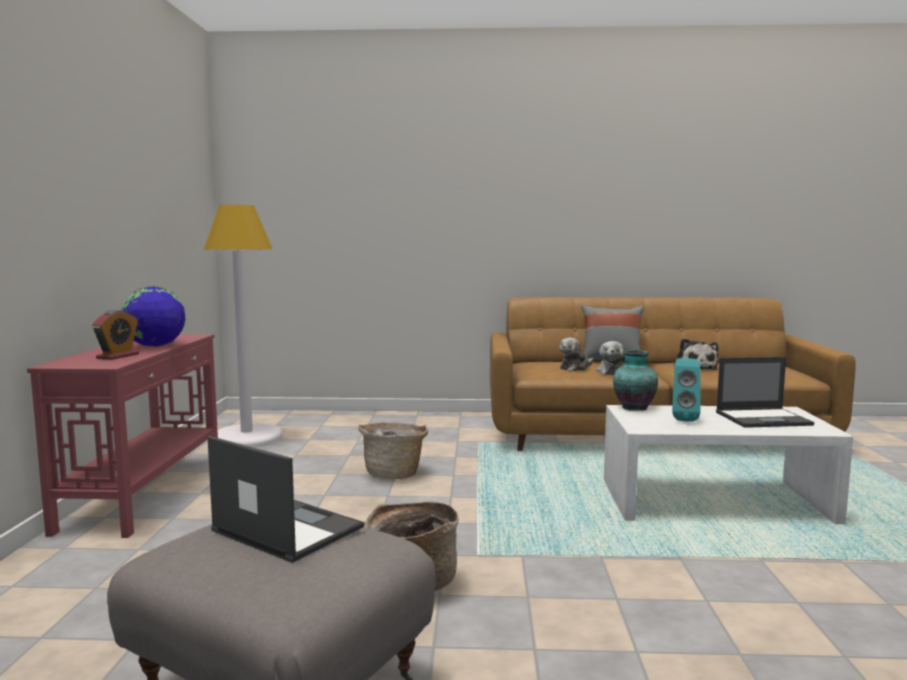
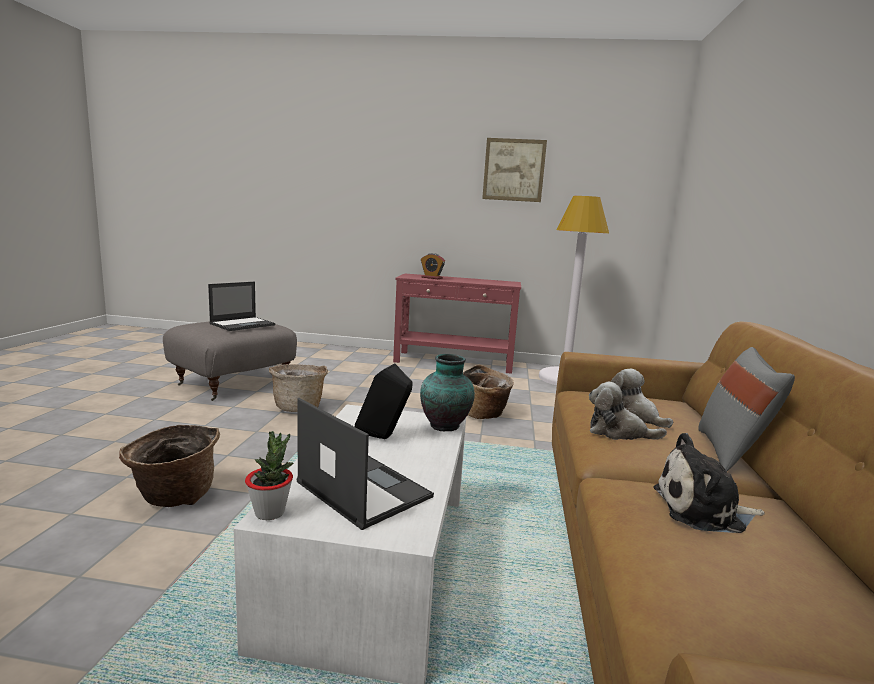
camera: 95 degrees right, 5 degrees up
globe [121,286,185,347] -> none
turquoise speaker [672,358,701,422] -> black speaker [355,363,412,439]
laptop [716,357,815,428] -> laptop turned 135 degrees clockwise [297,398,434,530]
none -> basket [119,425,220,507]
none -> potted plant [245,431,293,520]
none -> picture [482,138,547,202]

